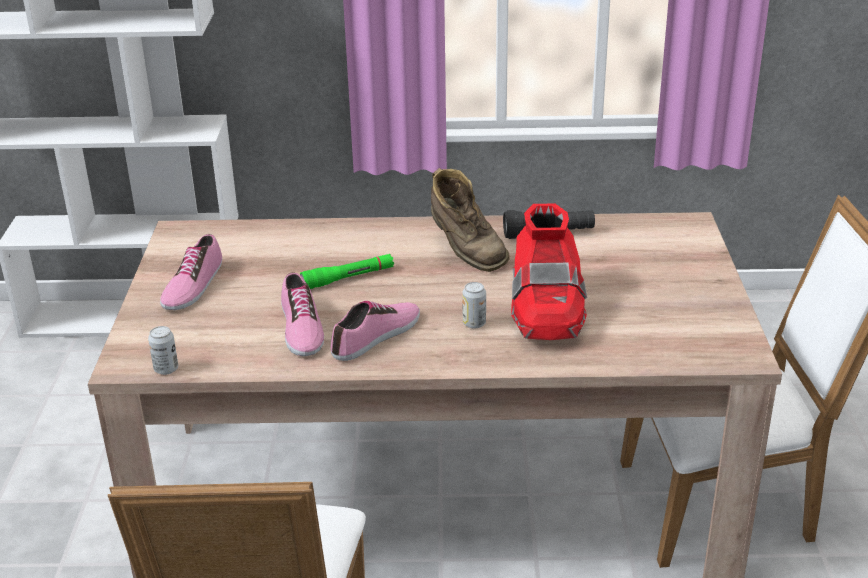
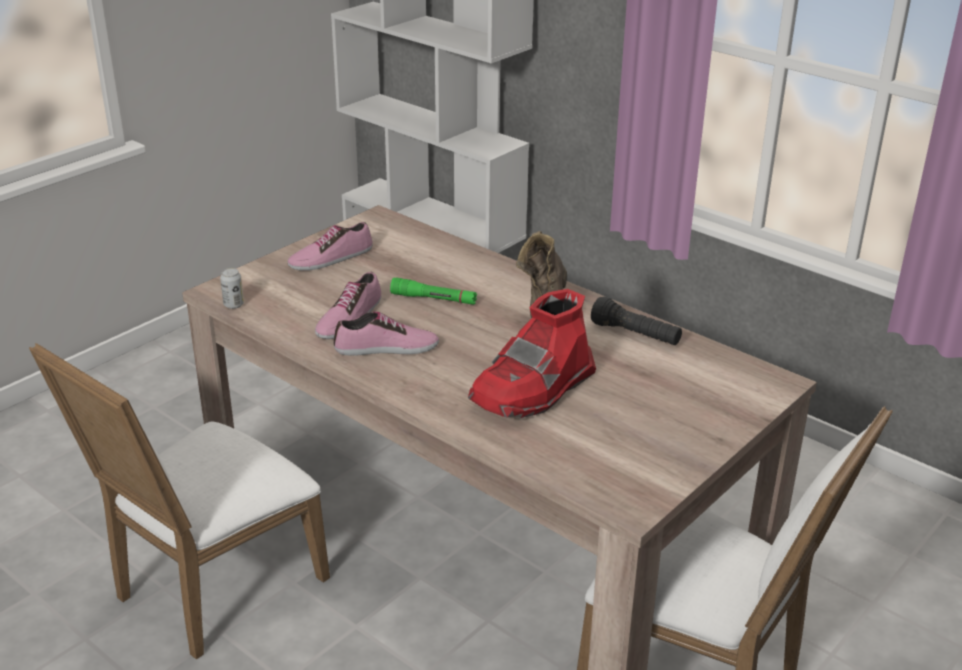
camera: 40 degrees right, 0 degrees up
can [462,282,486,329] -> none

